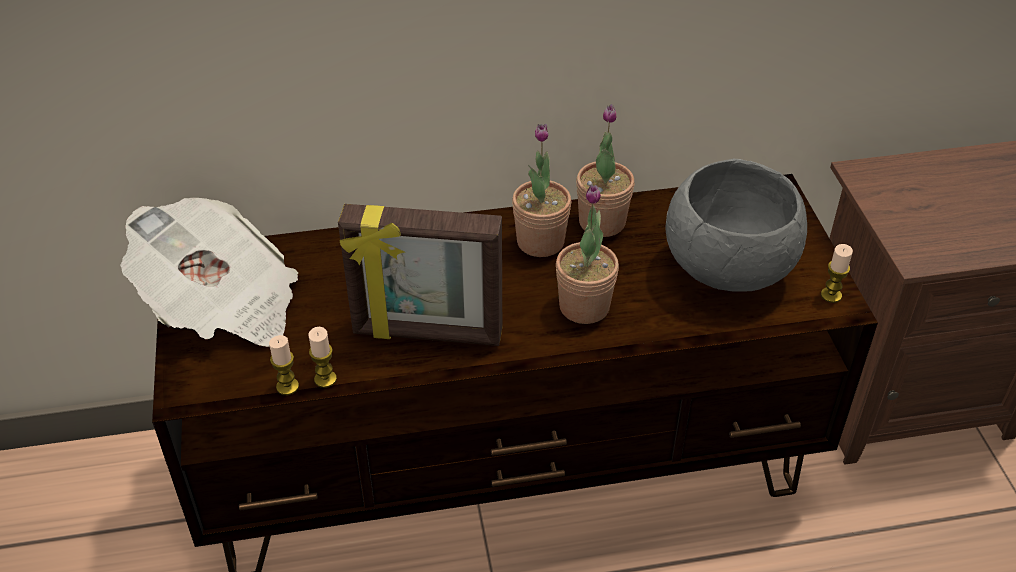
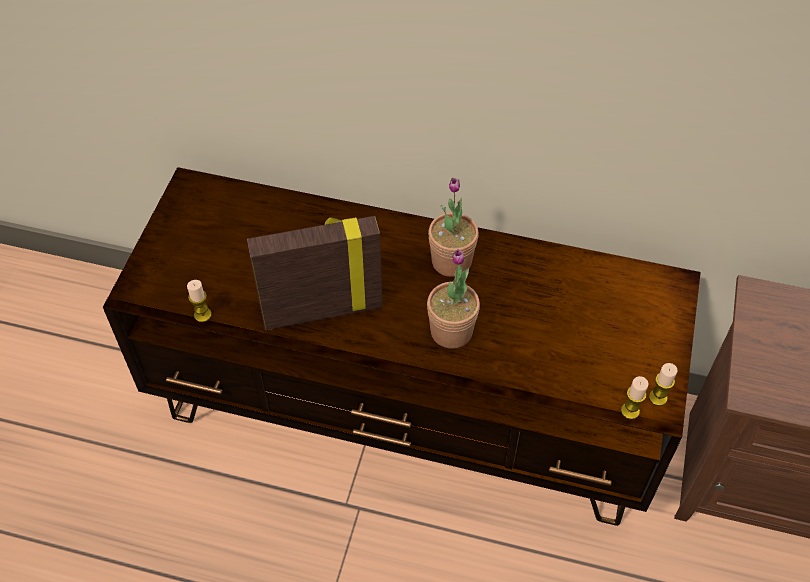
camera: 25 degrees right, 10 degrees up
newspaper [120,198,298,347] -> none
candle [308,327,337,388] -> candle moved to [621,376,648,420]
picture frame [338,204,502,346] -> picture frame turned 135 degrees clockwise [247,216,382,330]
potted plant [576,104,635,237] -> none
grey bowl [666,159,807,292] -> none

